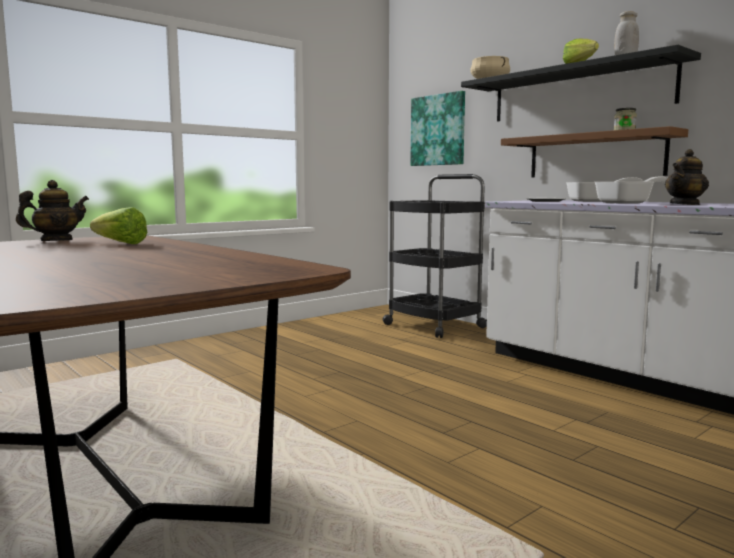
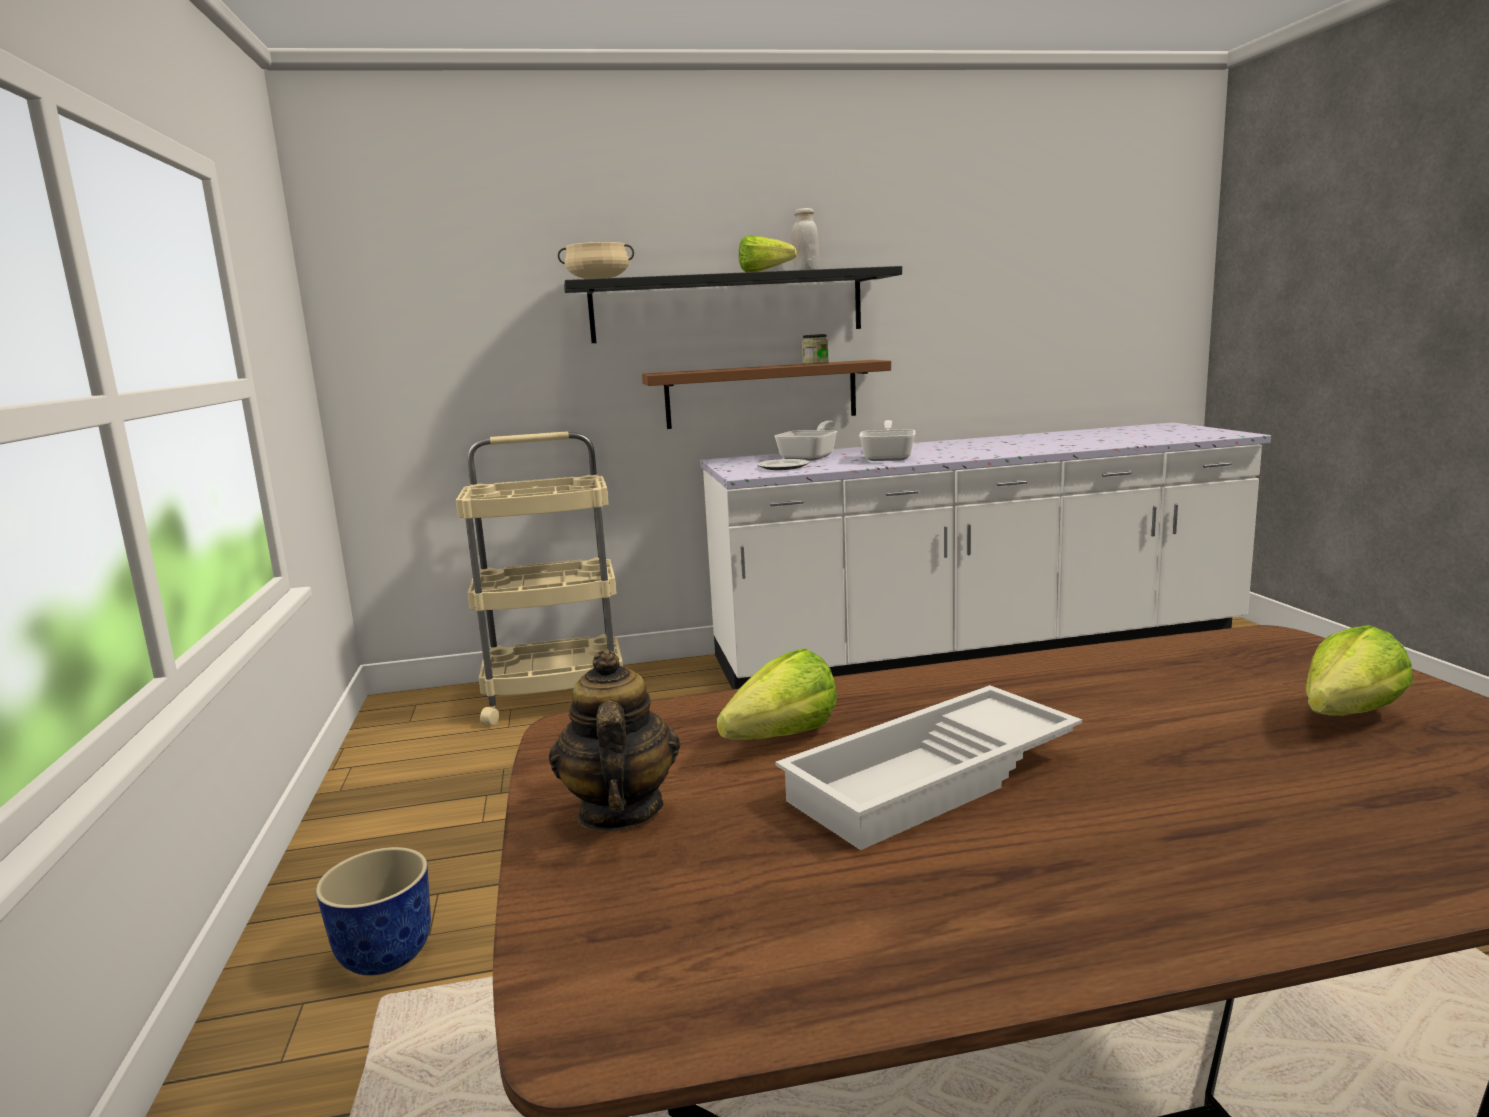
camera: 60 degrees left, 5 degrees up
black cart [382,174,487,338] -> beige cart [456,431,623,726]
picture [410,91,465,166] -> none
teapot [665,149,709,205] -> none
none -> planter [316,847,431,975]
none -> white tray [775,685,1082,850]
none -> lettuce [1306,625,1413,716]

